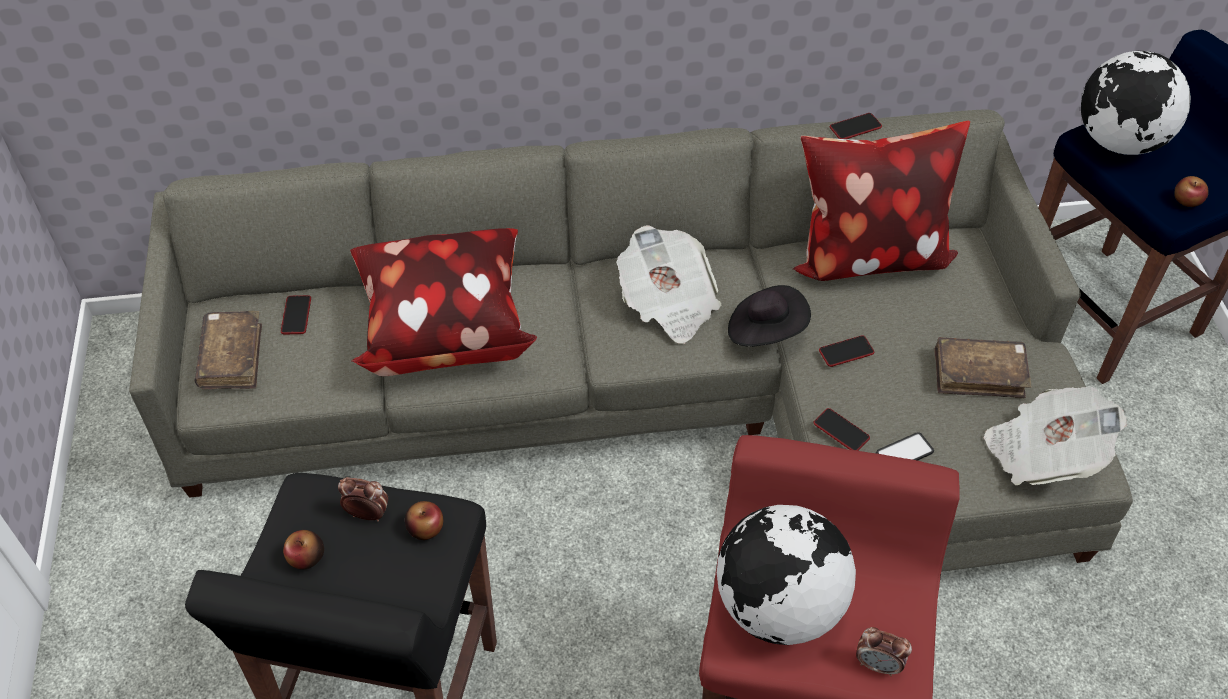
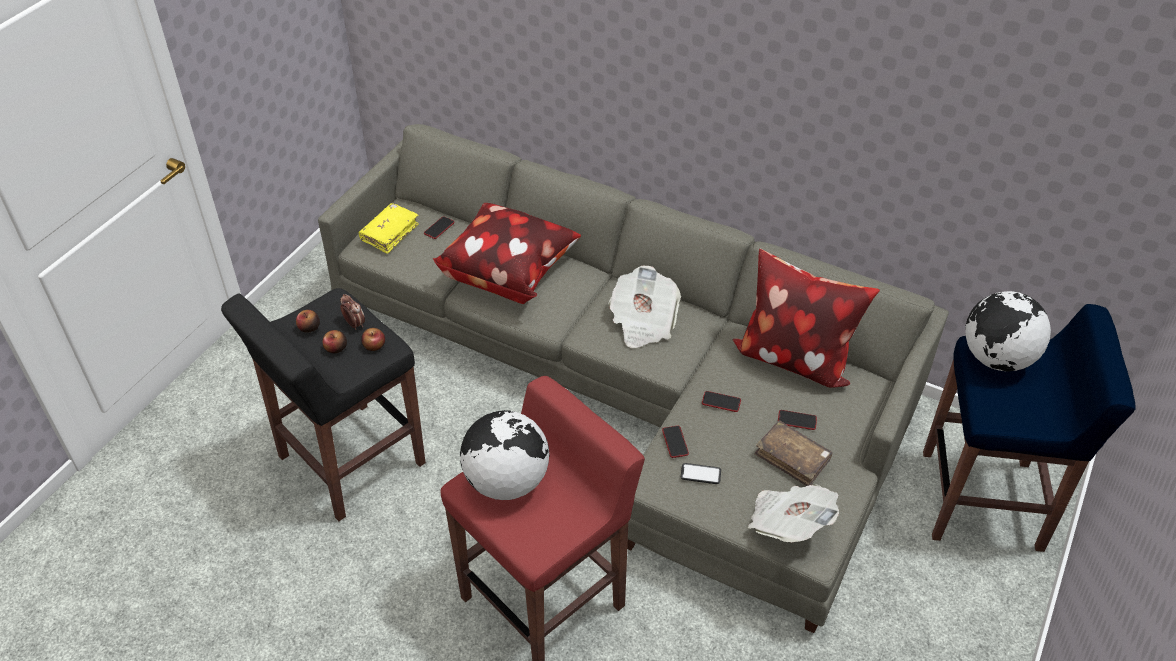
camera: 35 degrees right, 5 degrees down
brown book [194,311,262,389] -> yellow book [359,203,419,254]
black hat [728,285,811,347] -> none
phone [830,113,882,139] -> phone moved to [778,410,817,430]
alarm clock [856,627,912,676] -> none
apple [1174,176,1209,207] -> apple moved to [322,330,347,353]

